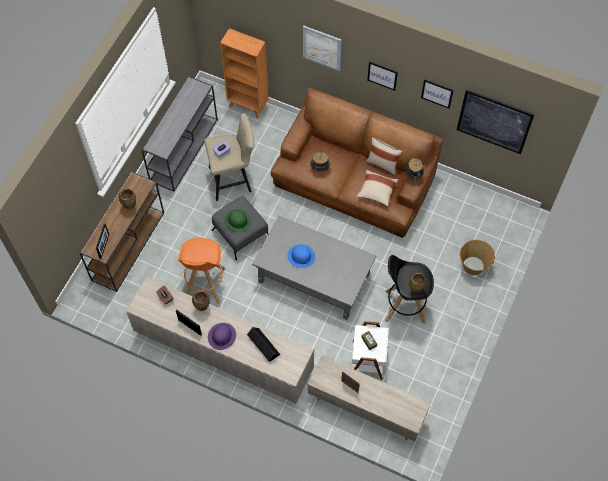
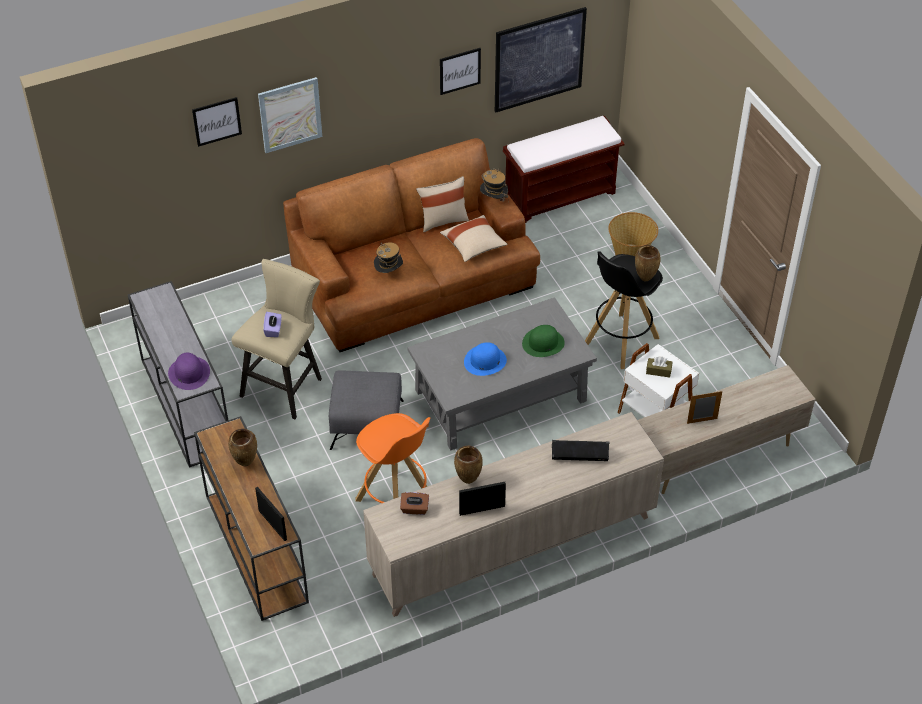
camera: 50 degrees left, 15 degrees down
purple hat [208,323,236,350] -> purple hat moved to [168,353,210,390]
orange bookcase [220,28,269,118] -> none
green hat [225,209,252,232] -> green hat moved to [522,325,565,357]
picture [367,62,398,91] -> picture moved to [192,97,242,147]
none -> brown bench [503,116,625,223]

